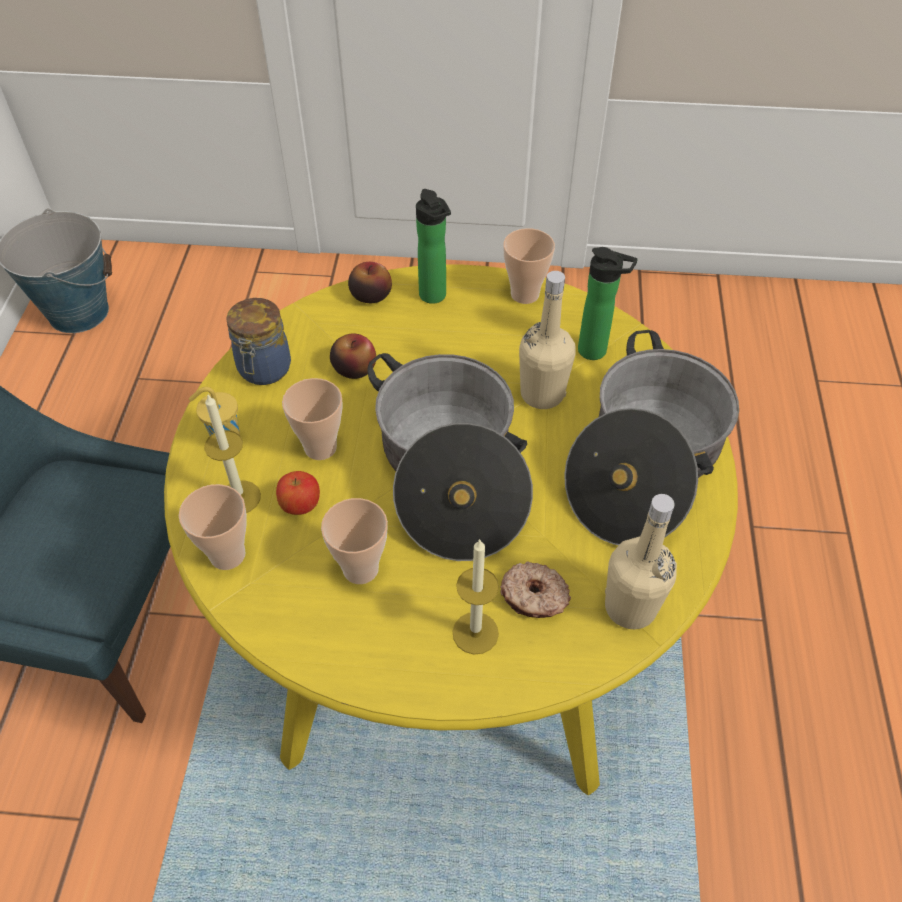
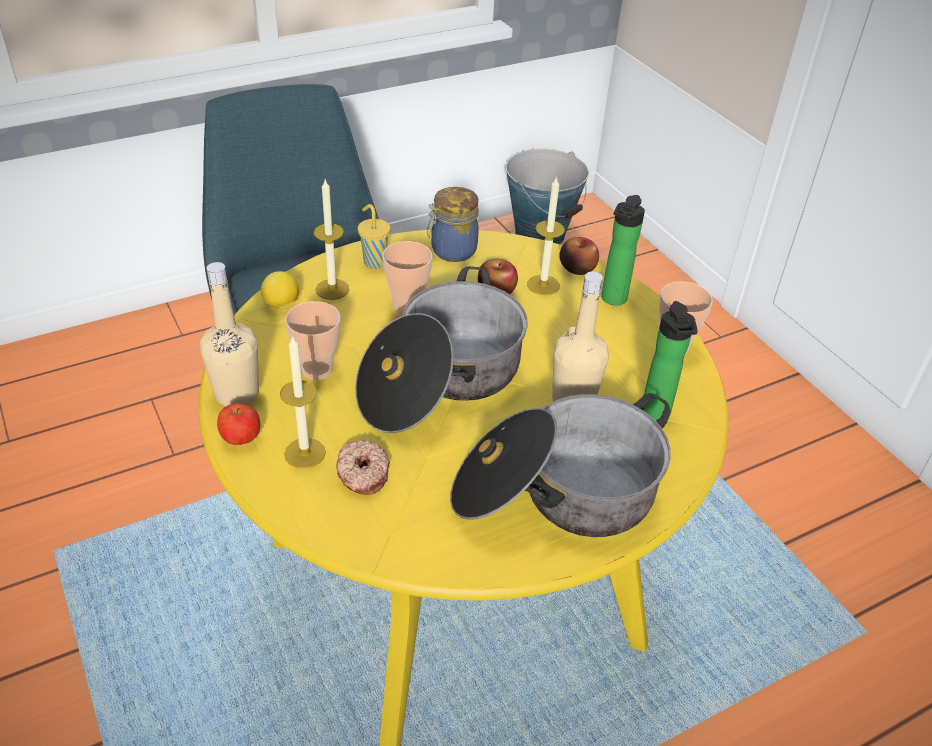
camera: 55 degrees right, 10 degrees down
cup [179,484,247,570] -> lemon [261,271,299,308]
apple [276,471,320,515] -> apple moved to [217,403,260,445]
beige bottle [605,494,677,629] -> beige bottle moved to [200,262,259,406]
none -> candle [527,176,565,295]

